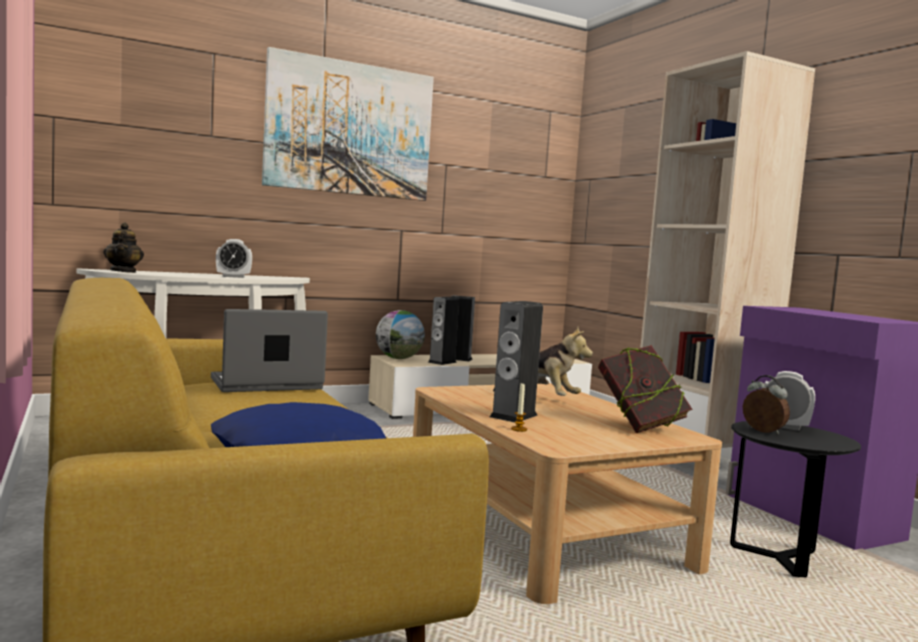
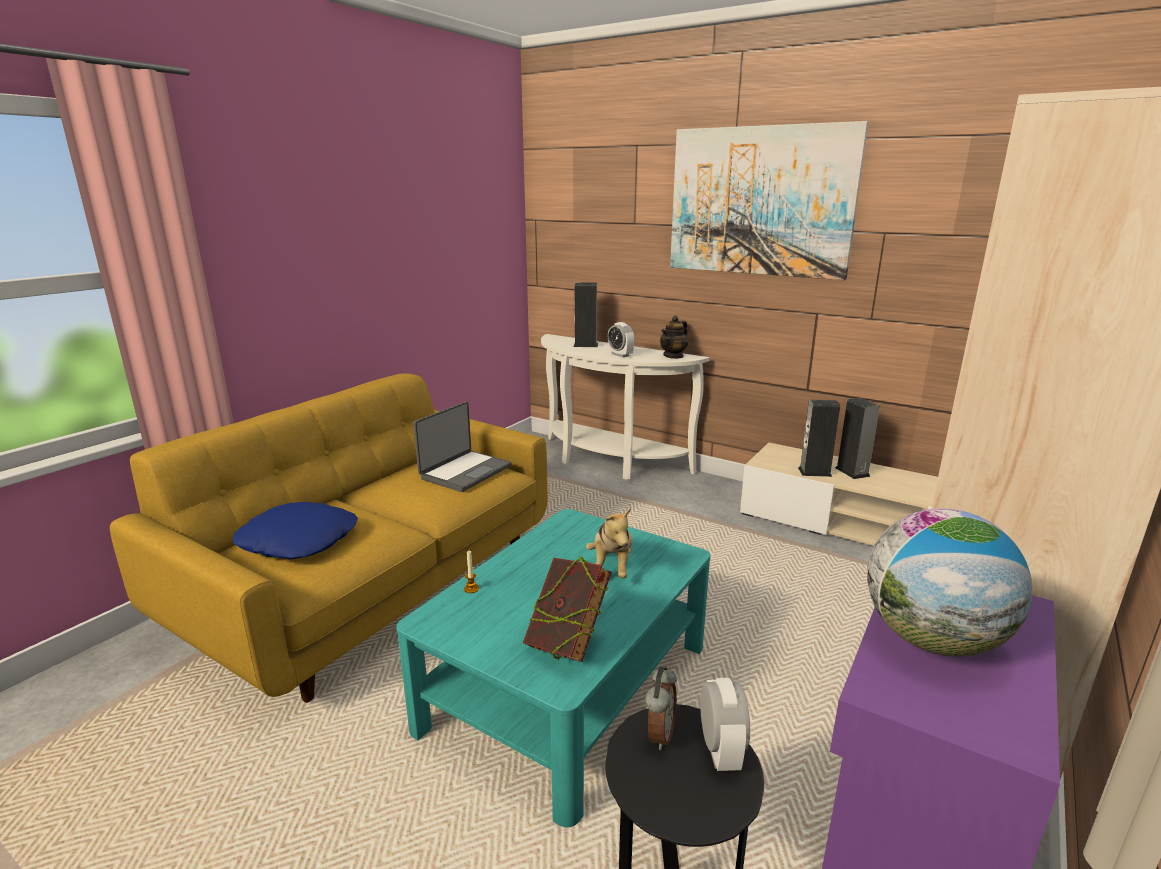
camera: 60 degrees right, 15 degrees up
teapot [103,223,144,273] -> teapot moved to [660,316,688,359]
laptop [211,309,328,392] -> laptop turned 90 degrees clockwise [413,401,512,492]
globe [376,310,425,359] -> globe moved to [867,508,1032,657]
beige coffee table [413,383,722,604] -> turquoise coffee table [396,509,711,828]
speaker [490,301,543,423] -> speaker moved to [573,282,598,347]

